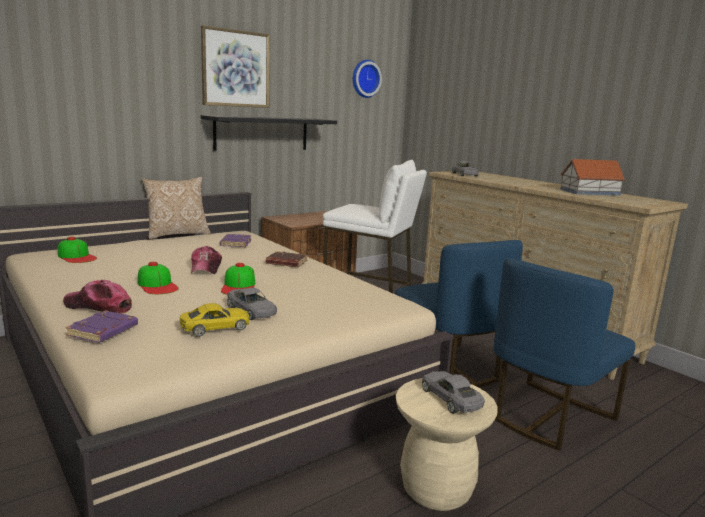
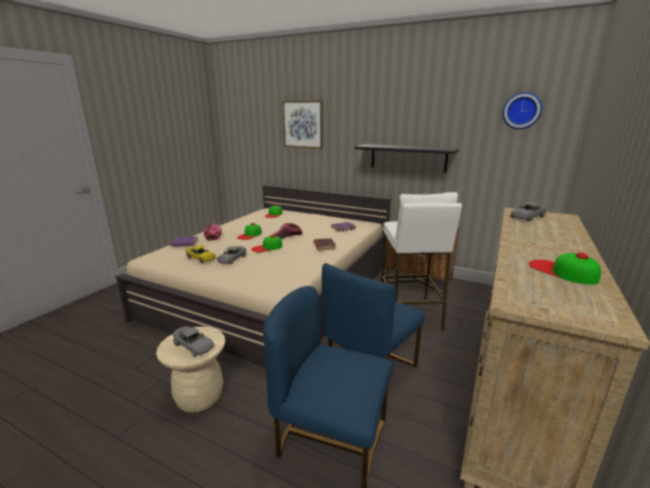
camera: 65 degrees right, 5 degrees up
pillow [142,177,211,239] -> none
picture [201,25,270,108] -> picture moved to [282,100,323,149]
grey toy car [422,371,485,414] -> grey toy car turned 90 degrees clockwise [172,326,214,357]
toy house [560,159,625,196] -> cap [528,253,601,285]

